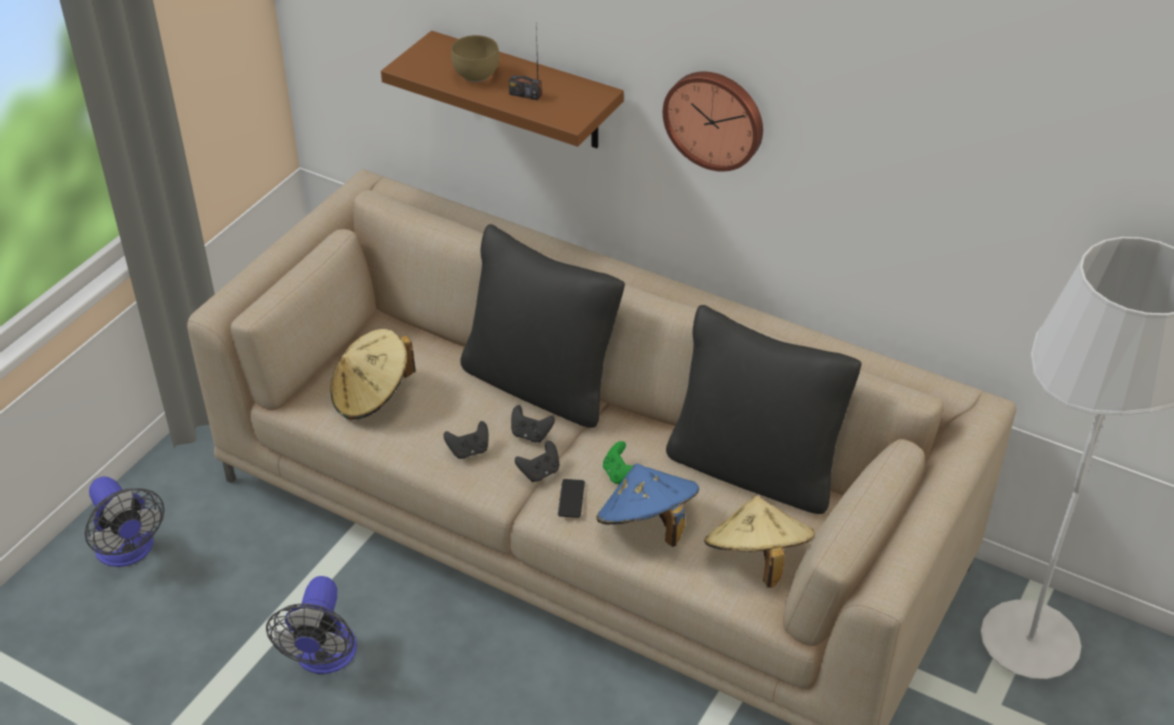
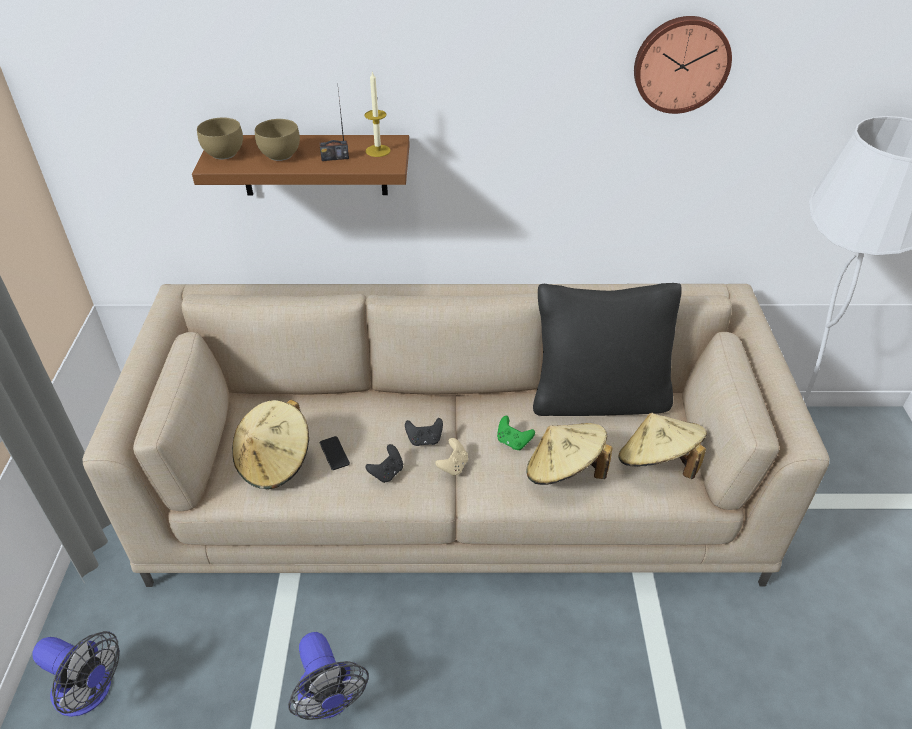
camera: 30 degrees left, 0 degrees up
black pillow [460,224,625,428] -> none
black game controller [515,441,560,482] -> beige game controller [435,438,468,476]
phone [558,479,585,518] -> phone moved to [319,436,350,470]
blue hat [596,464,699,547] -> beige hat [526,423,613,485]
wall clock [663,71,763,172] -> wall clock moved to [634,16,732,114]
none -> brown bowl [197,117,243,160]
none -> candle [365,71,391,157]

